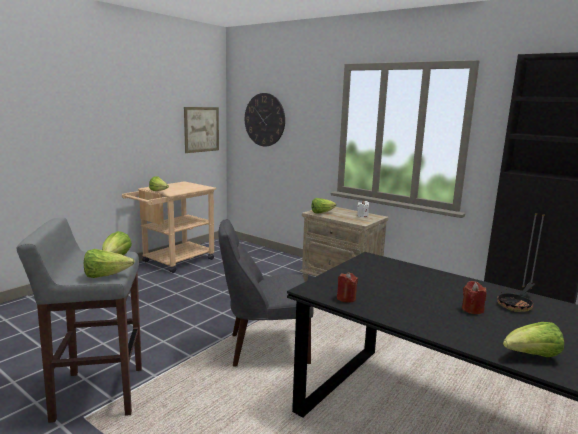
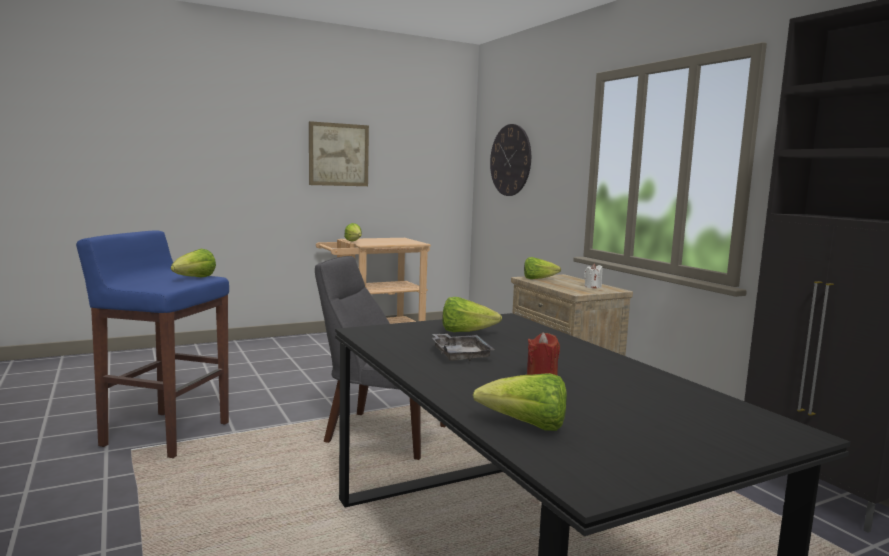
camera: 25 degrees right, 5 degrees down
grey stool [16,217,142,423] -> blue stool [76,230,229,458]
lettuce [84,249,135,278] -> lettuce moved to [443,297,502,332]
picture [184,107,219,153] -> picture moved to [309,121,369,186]
red candle [337,272,358,303] -> none
frying pan [497,283,535,312] -> none
none -> grey tray [433,334,495,361]

